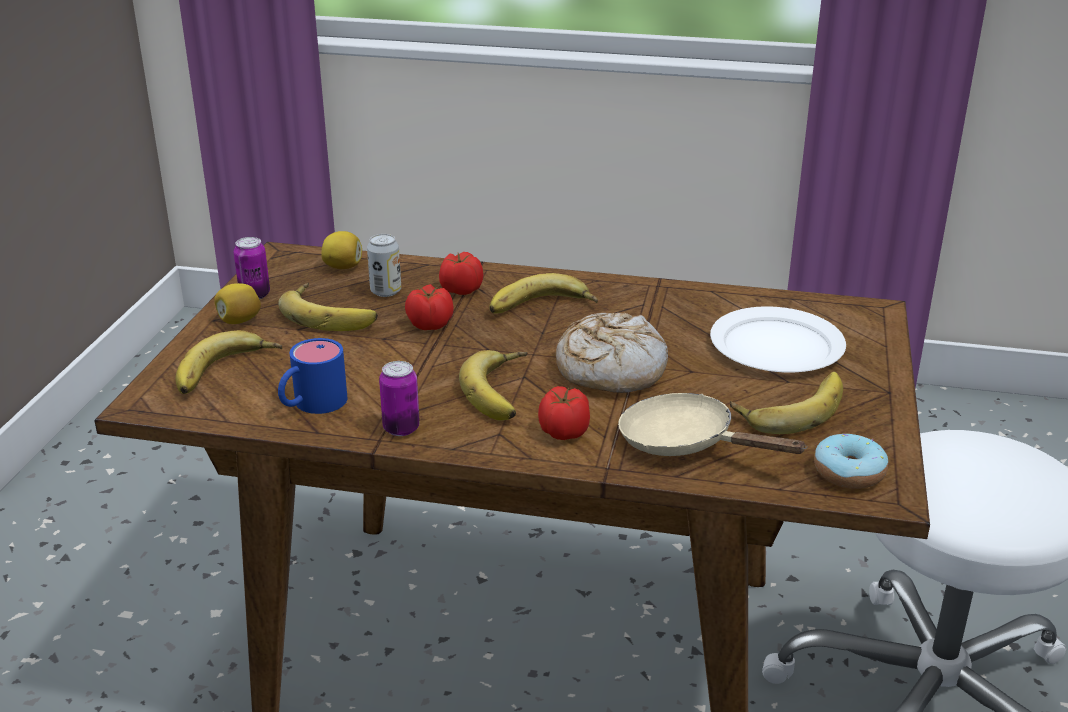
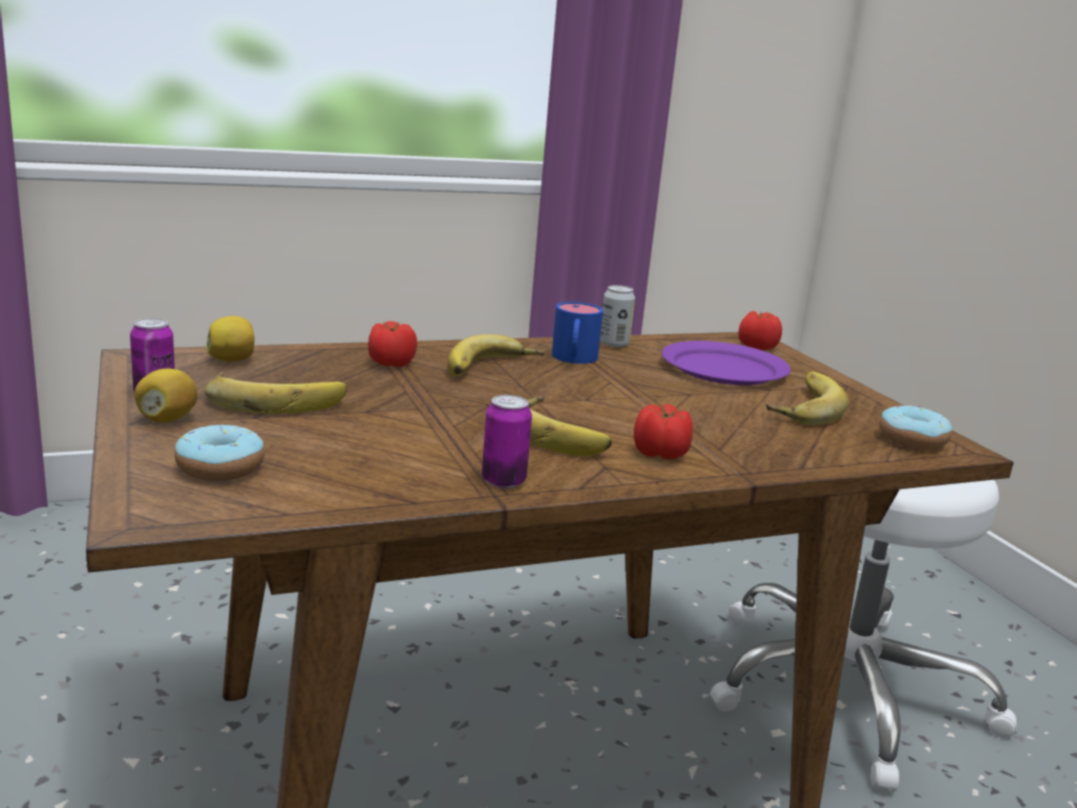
camera: 35 degrees left, 10 degrees down
banana [176,330,282,394] -> donut [175,425,265,481]
blue mug [278,338,348,414] -> blue mug moved to [552,302,603,364]
can [367,234,401,297] -> can moved to [600,285,635,347]
tomato [405,284,454,330] -> tomato moved to [738,311,782,350]
bread [556,313,668,393] -> none
beige frying pan [618,393,807,456] -> none
white plate [710,306,846,372] -> purple plate [662,341,791,385]

